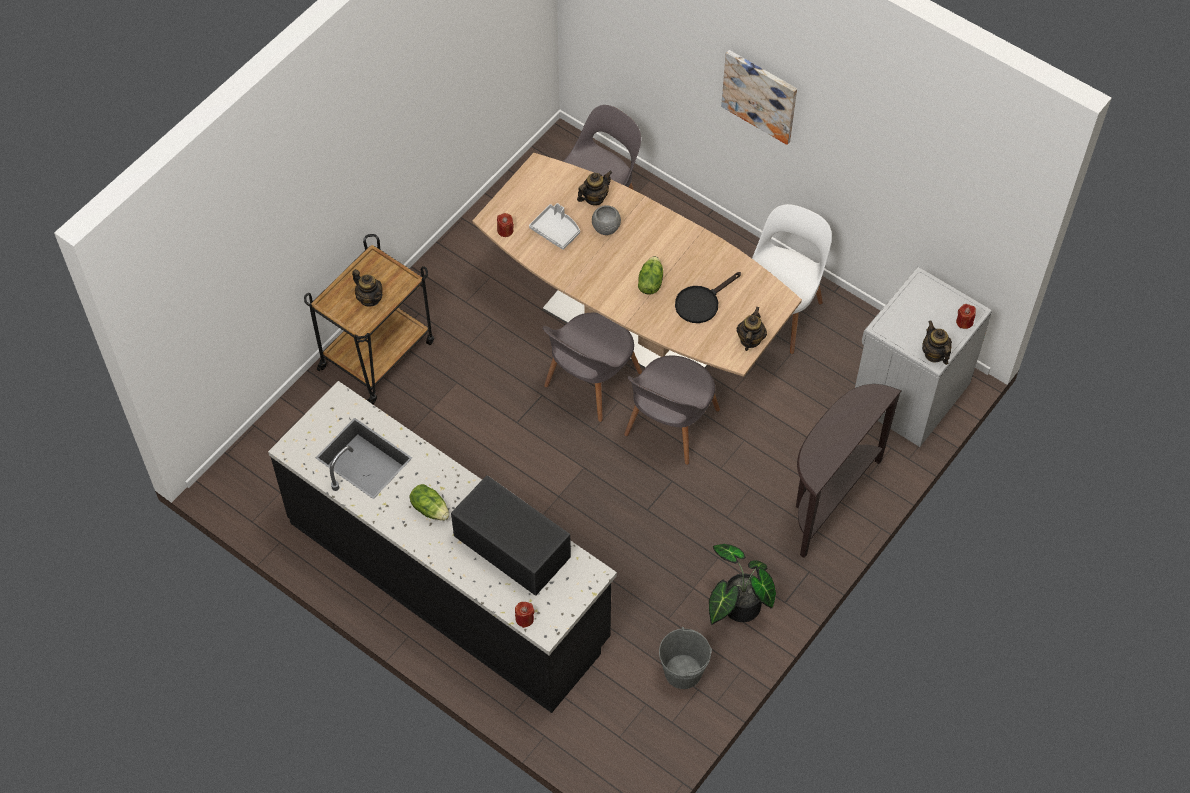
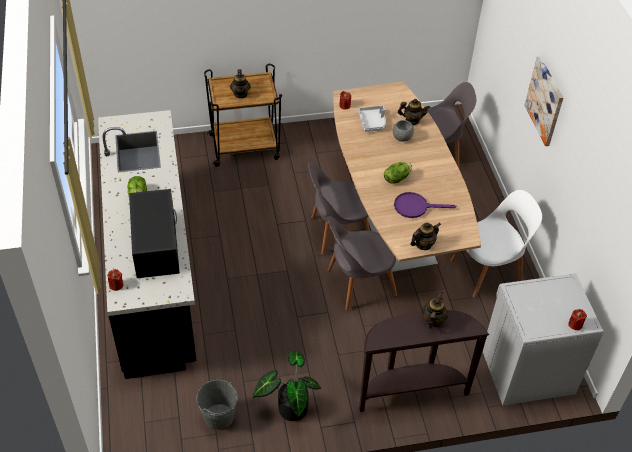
camera: 40 degrees right, 10 degrees down
black frying pan [675,272,741,323] -> purple frying pan [394,192,456,218]
teapot [922,320,952,365] -> teapot moved to [422,292,448,329]

